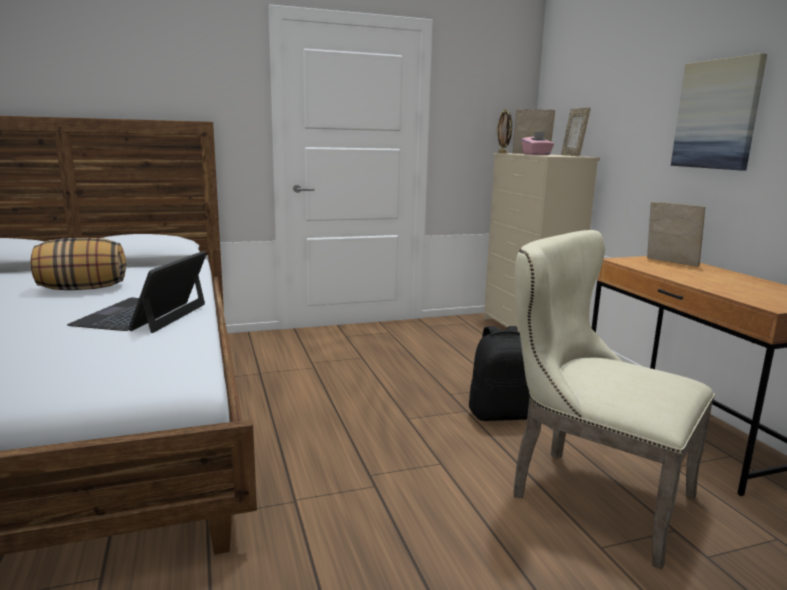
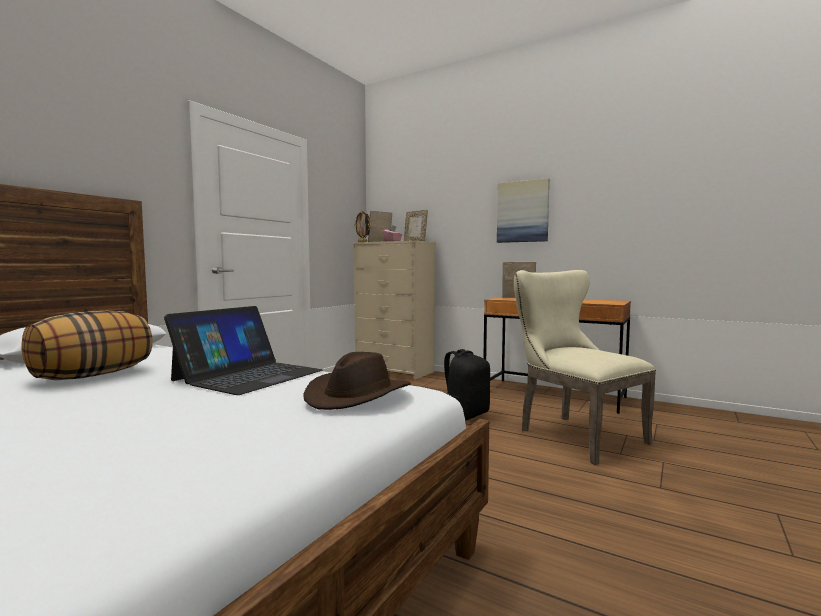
camera: 40 degrees left, 10 degrees down
laptop [67,251,207,333] -> laptop turned 120 degrees counterclockwise [164,306,323,395]
beige chair [514,230,715,569] -> beige chair turned 60 degrees clockwise [514,270,656,465]
none -> brown hat [303,352,411,410]

